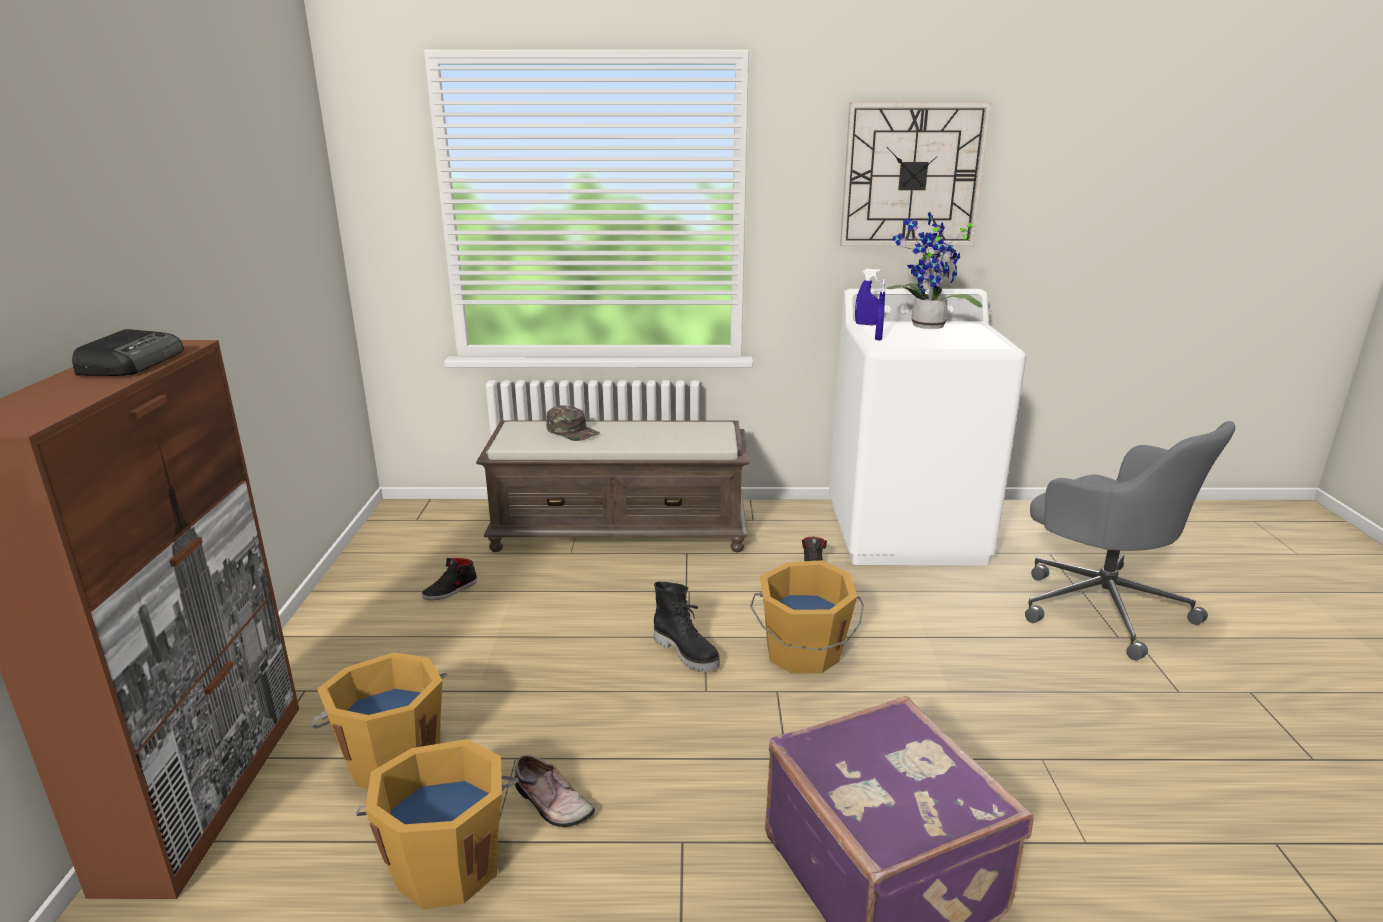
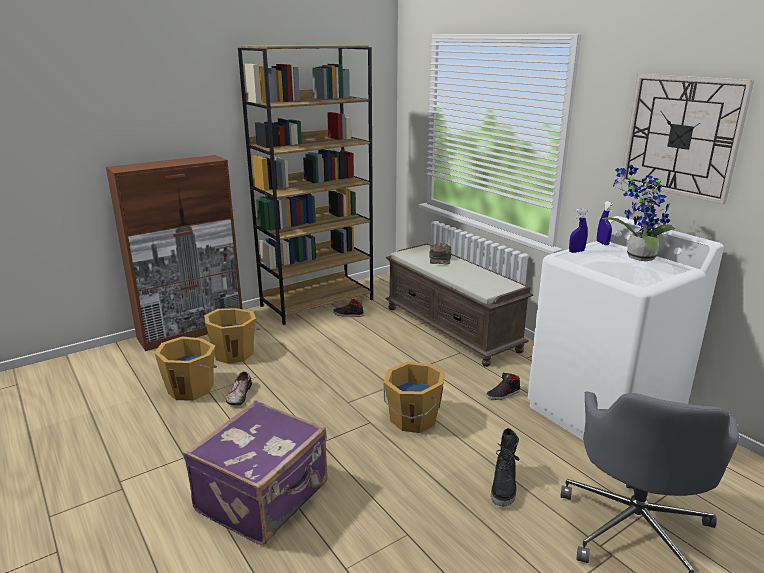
camera: 55 degrees right, 0 degrees up
radio [72,329,184,376] -> none
black boot [654,581,720,672] -> black boot moved to [491,428,520,507]
none -> brown bookcase [238,45,373,325]

